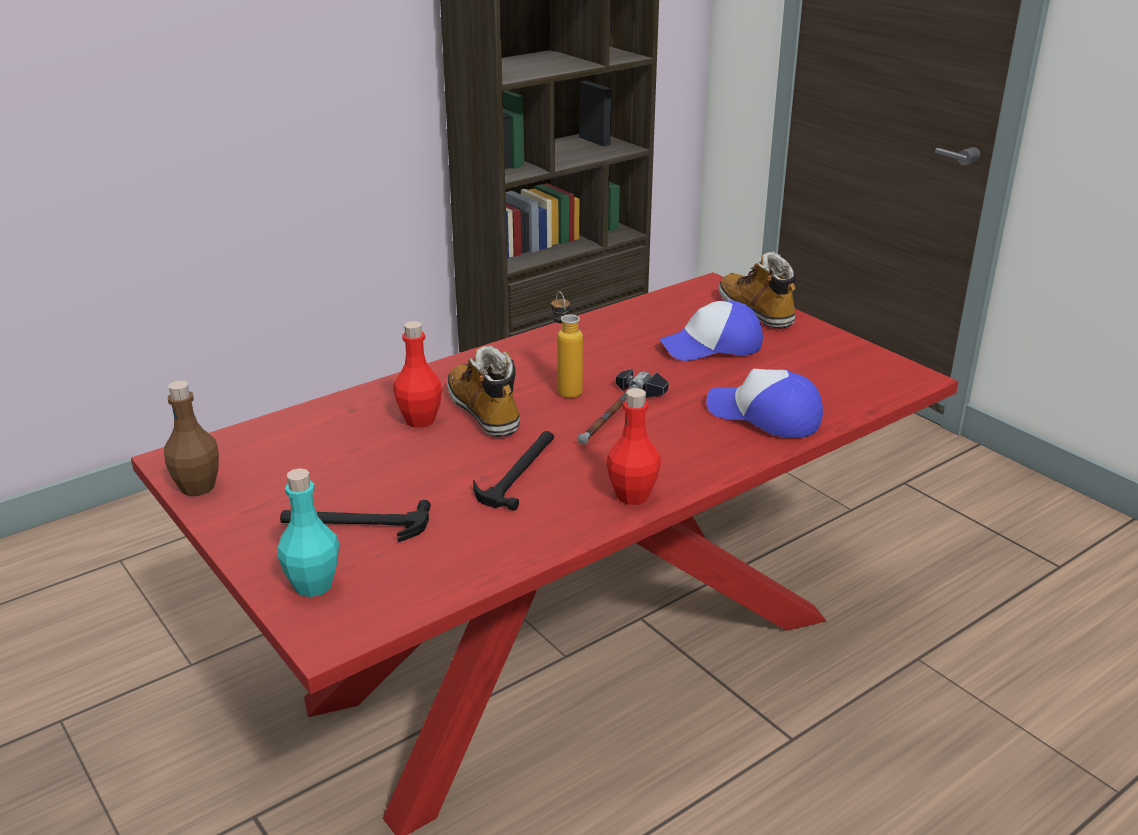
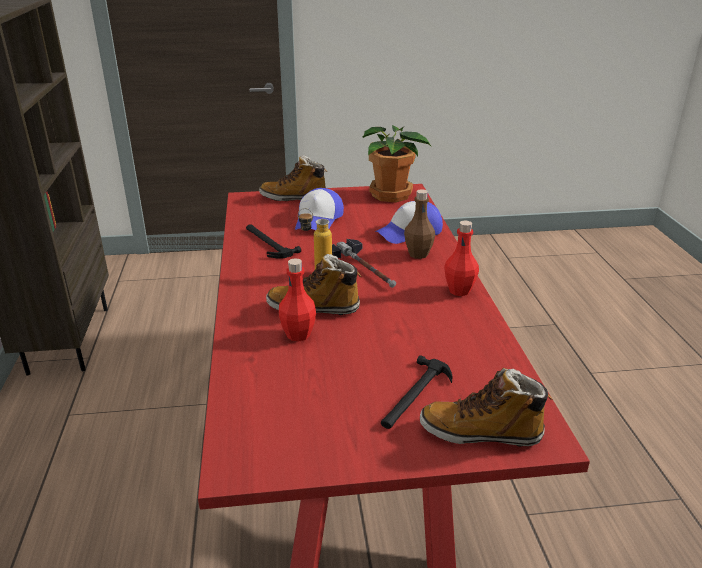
camera: 60 degrees left, 0 degrees up
brown bottle [164,381,219,496] -> brown bottle moved to [404,189,435,259]
turquoise bottle [277,468,339,597] -> boot [420,368,553,447]
hammer [473,431,554,511] -> hammer moved to [246,224,301,259]
none -> potted plant [362,125,432,202]

